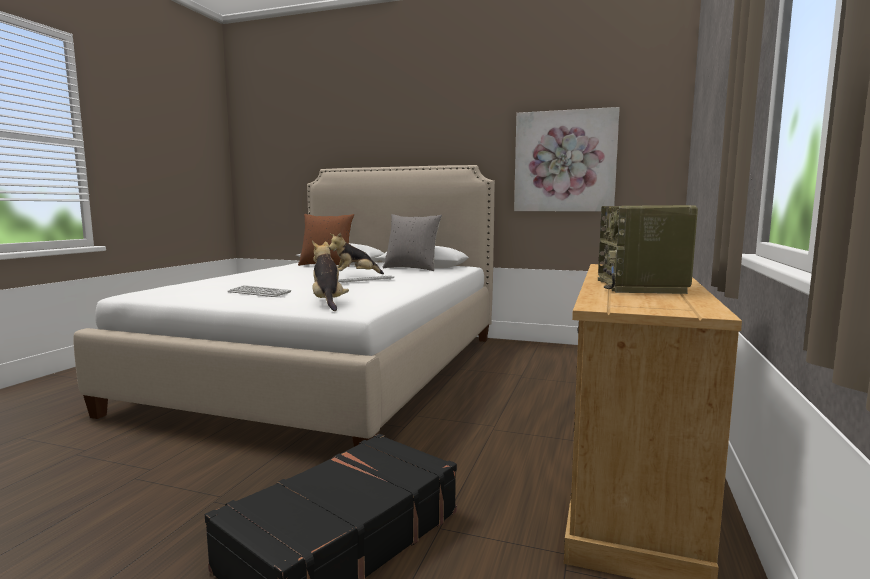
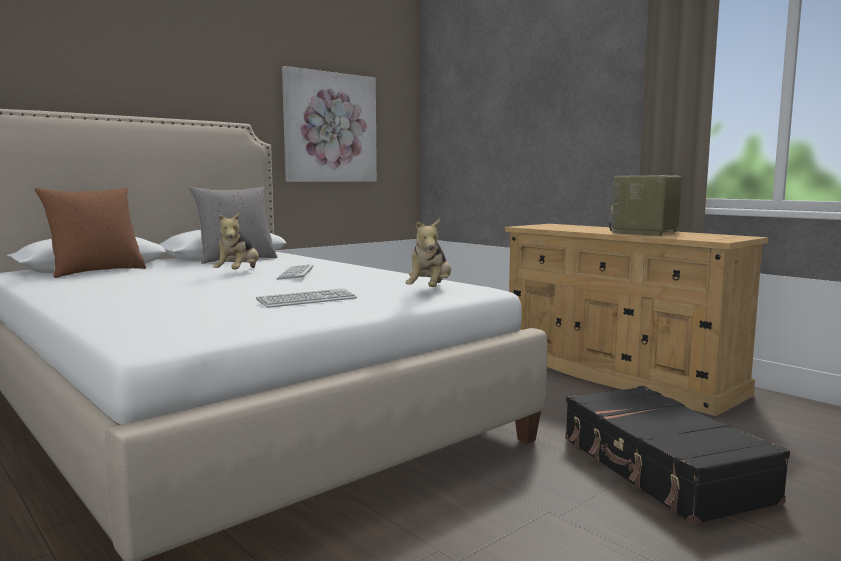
camera: 60 degrees left, 0 degrees up
plush toy [312,241,349,311] -> plush toy turned 90 degrees counterclockwise [405,219,451,287]
radio [598,205,698,294] -> radio turned 90 degrees clockwise [609,175,682,236]

